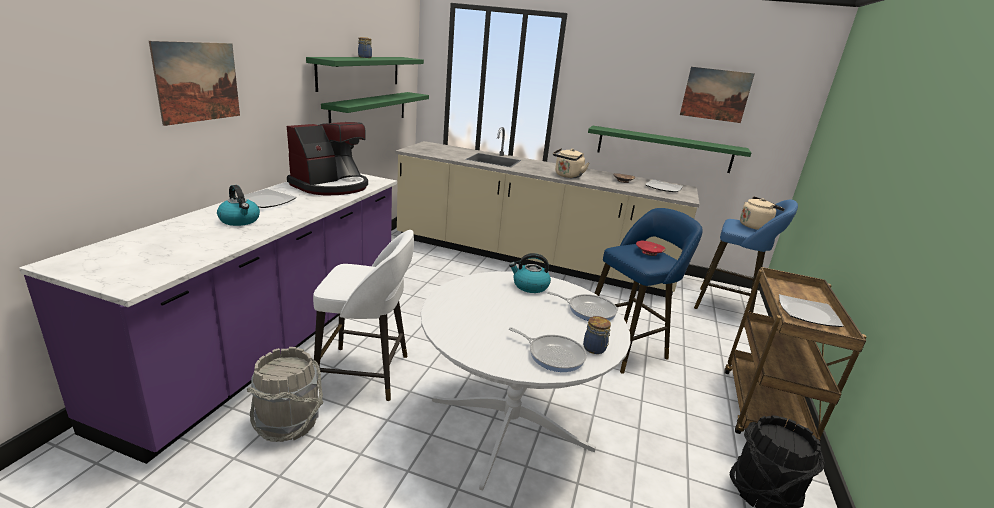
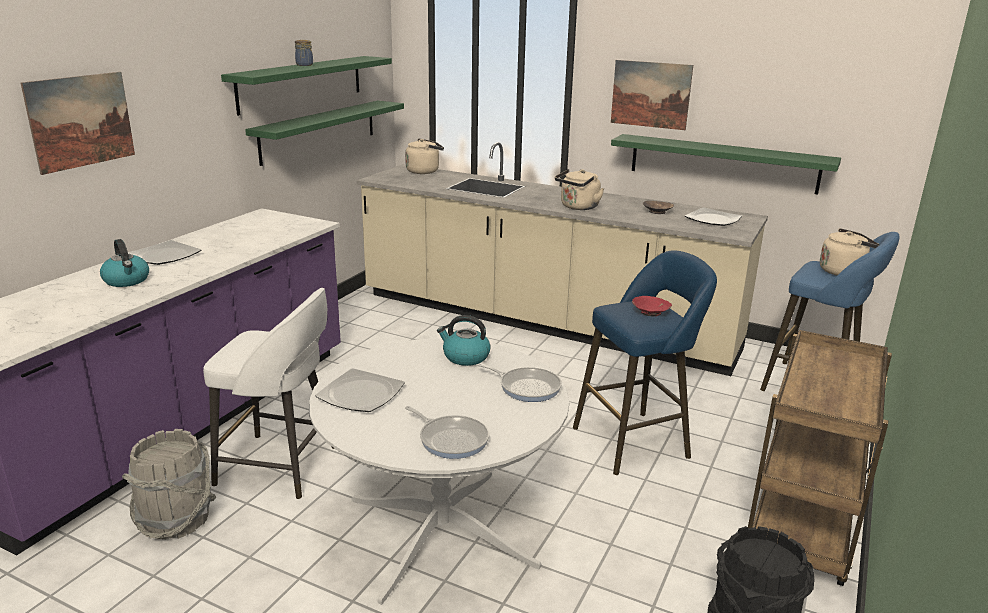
camera: 10 degrees right, 0 degrees up
coffee machine [287,122,368,195] -> none
jar [583,316,611,354] -> none
picture [680,67,755,123] -> picture moved to [611,60,693,130]
plate [779,294,844,327] -> plate moved to [315,368,405,412]
none -> beige kettle [405,138,444,174]

